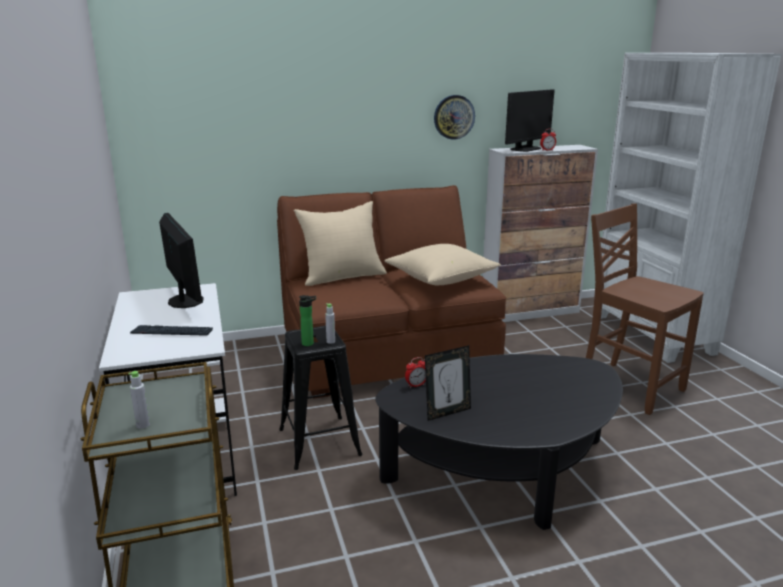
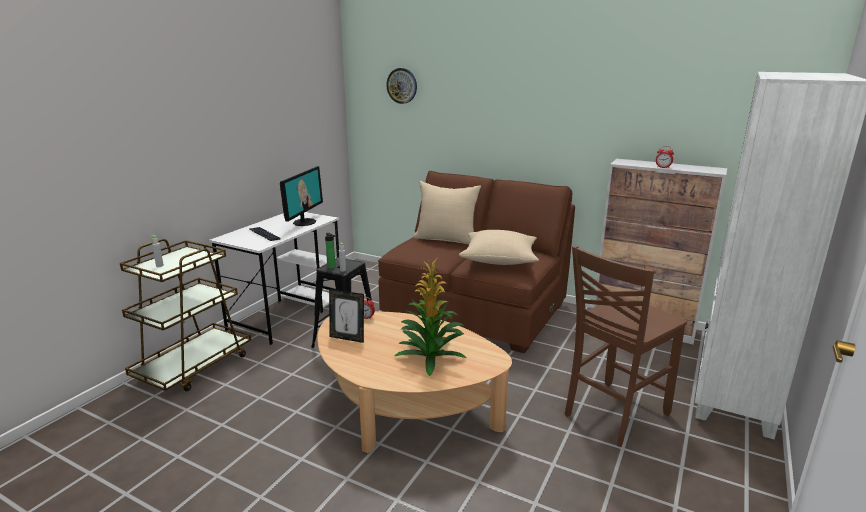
camera: 45 degrees right, 0 degrees up
black coffee table [376,354,623,530] -> beige coffee table [317,311,512,453]
wall clock [434,95,475,140] -> wall clock moved to [386,68,417,104]
monitor [505,89,555,152] -> none
brown chair [586,203,704,415] -> brown chair turned 135 degrees counterclockwise [565,245,687,447]
none -> potted plant [394,258,467,376]

